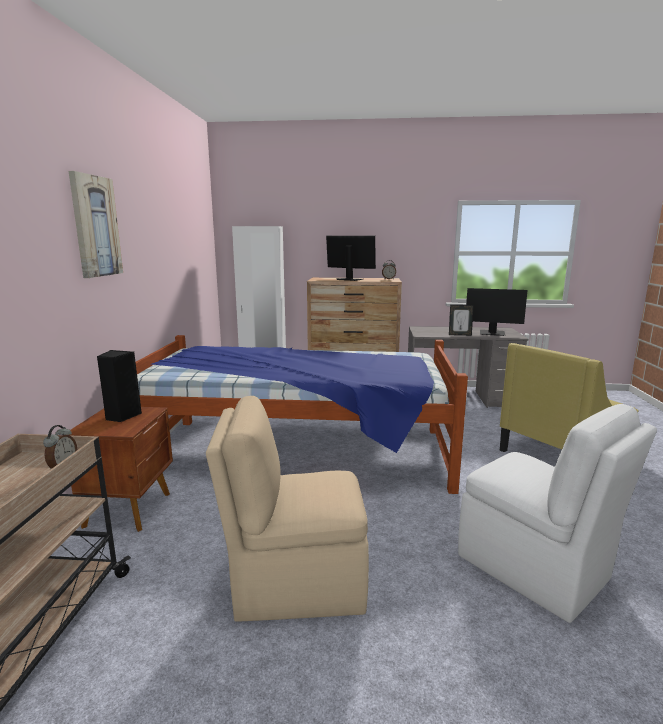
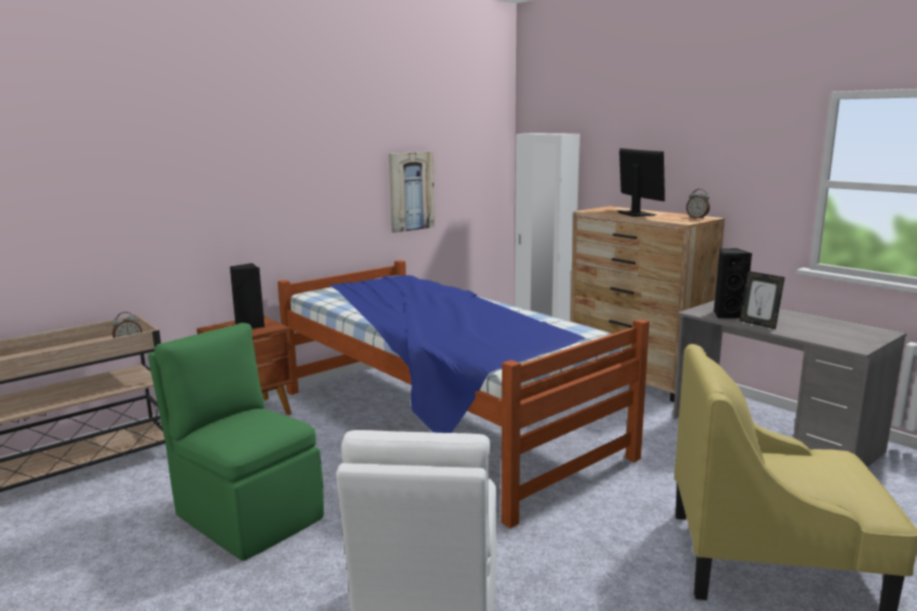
camera: 45 degrees right, 0 degrees up
picture [69,171,123,278] -> picture moved to [389,151,435,233]
beige chair [206,396,369,622] -> green chair [148,323,324,561]
monitor [466,288,527,336] -> none
none -> black speaker [714,249,752,318]

